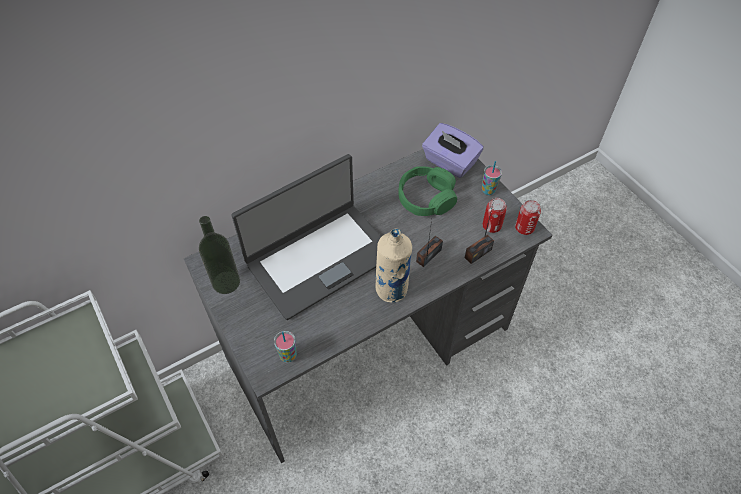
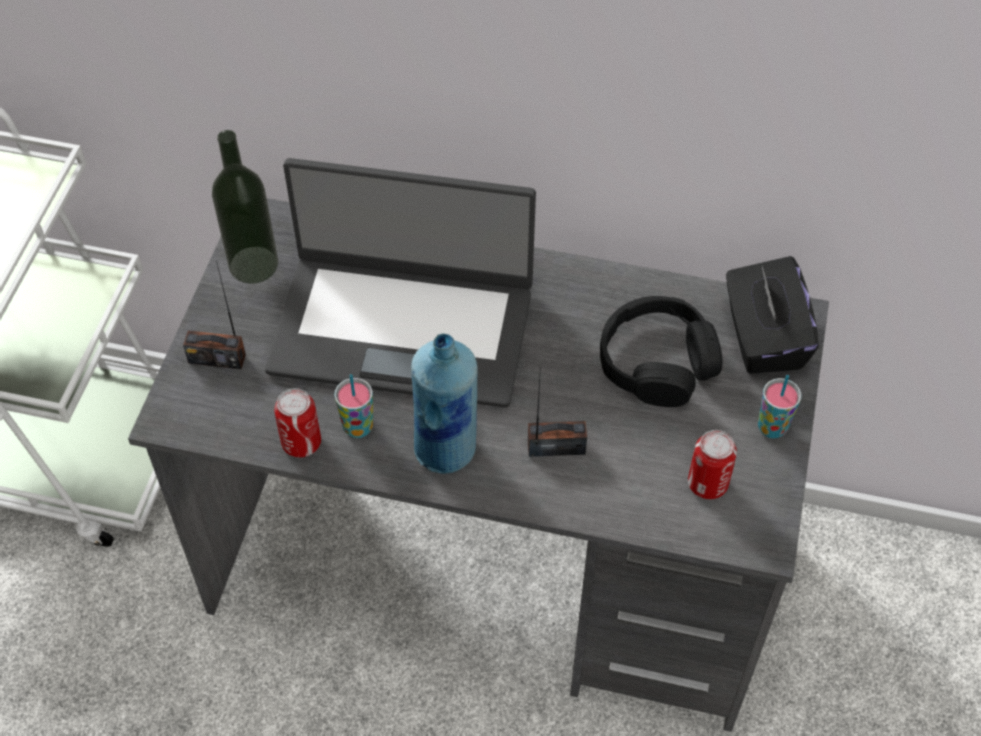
camera: 45 degrees right, 0 degrees up
cup [274,331,297,363] -> cup moved to [334,374,373,438]
beige bottle [376,229,412,303] -> blue bottle [411,334,478,474]
green headphones [399,166,457,216] -> black headphones [600,296,722,407]
purple tissue box [422,123,484,178] -> black tissue box [726,256,819,374]
radio [465,197,495,264] -> radio moved to [183,260,246,369]
can [515,200,541,235] -> can moved to [274,388,321,457]

